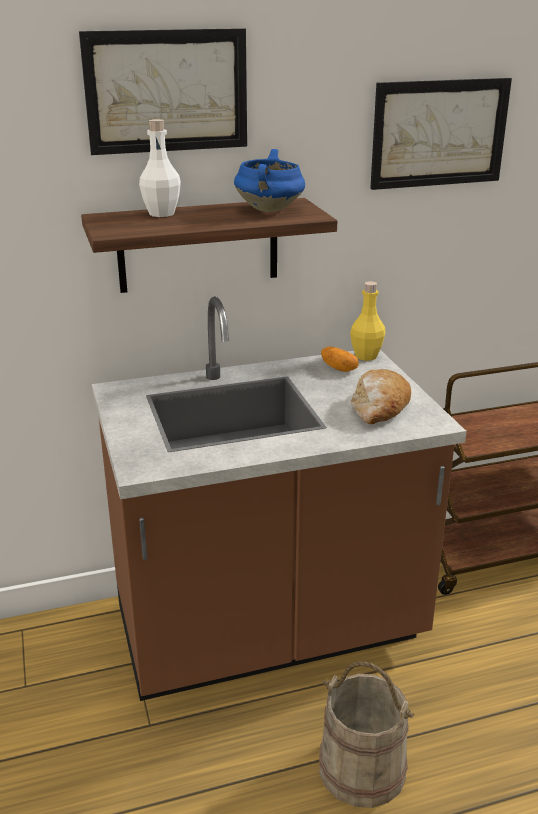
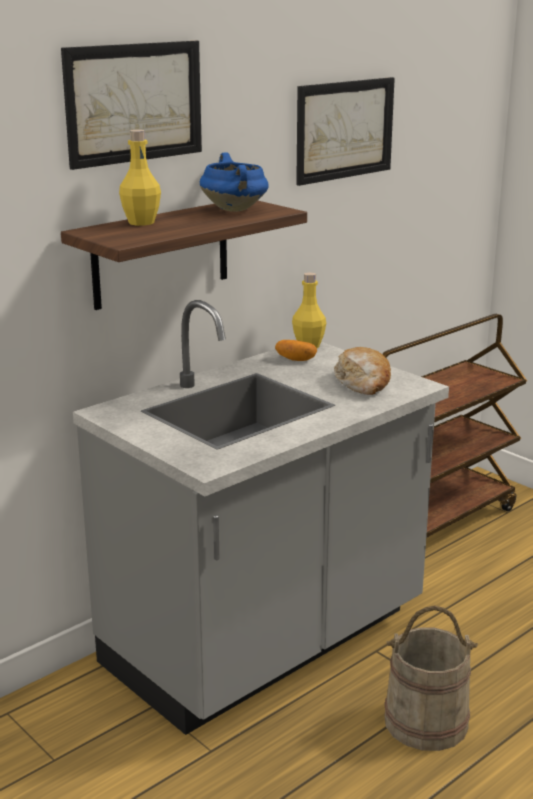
camera: 25 degrees left, 5 degrees down
brown counter [92,297,467,701] -> grey counter [73,300,449,735]
white bottle [139,119,181,217] -> yellow bottle [119,130,161,226]

